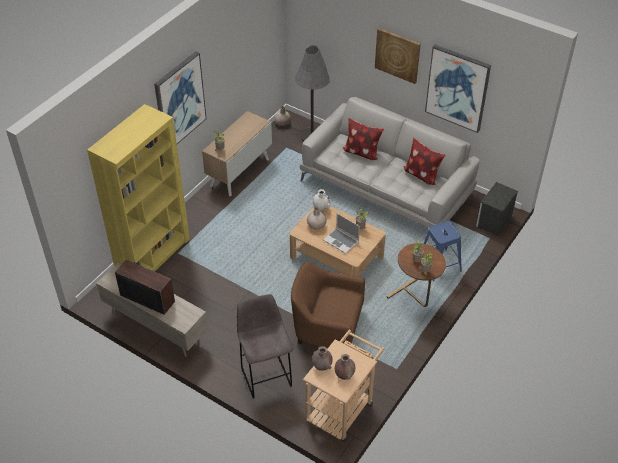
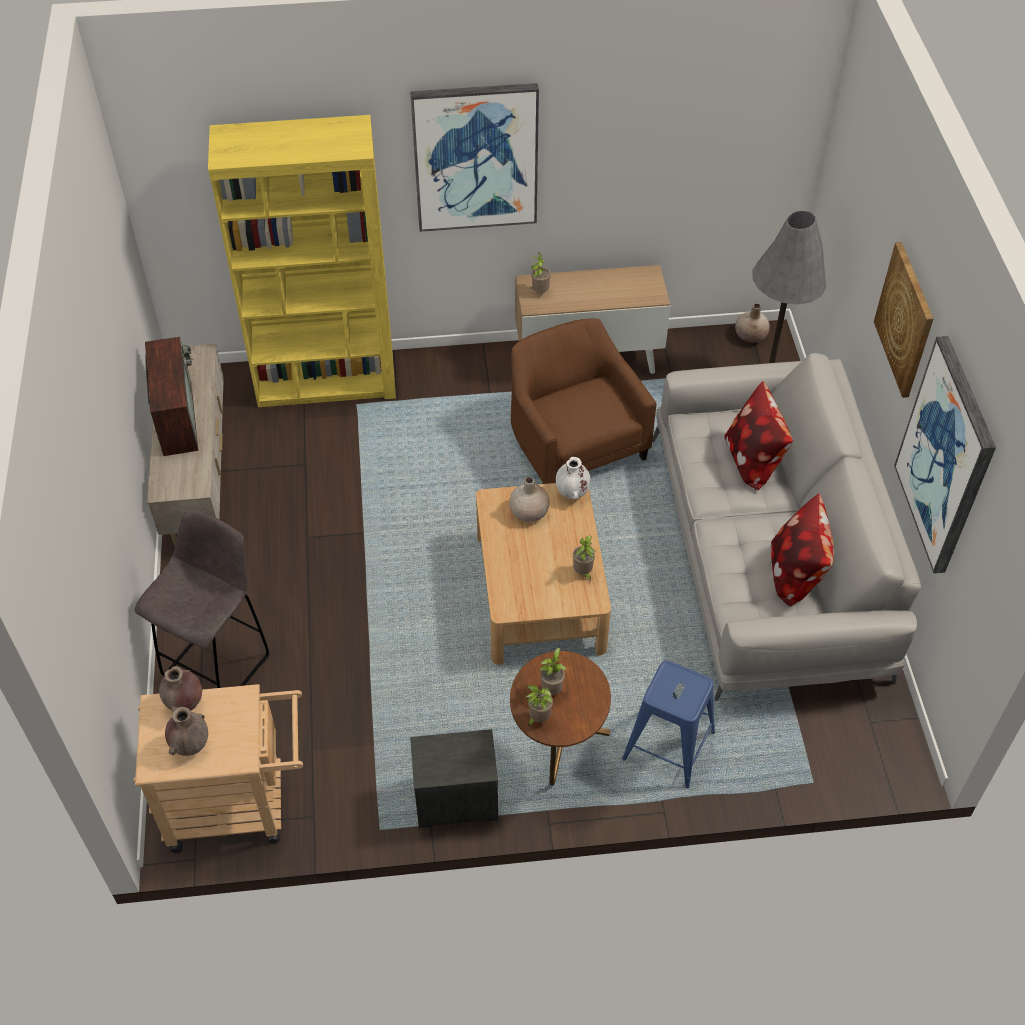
camera: 50 degrees right, 5 degrees up
brown armchair [291,261,365,348] -> brown armchair moved to [511,318,657,484]
laptop [323,213,360,254] -> none
nightstand [476,182,518,236] -> nightstand moved to [410,729,498,828]

